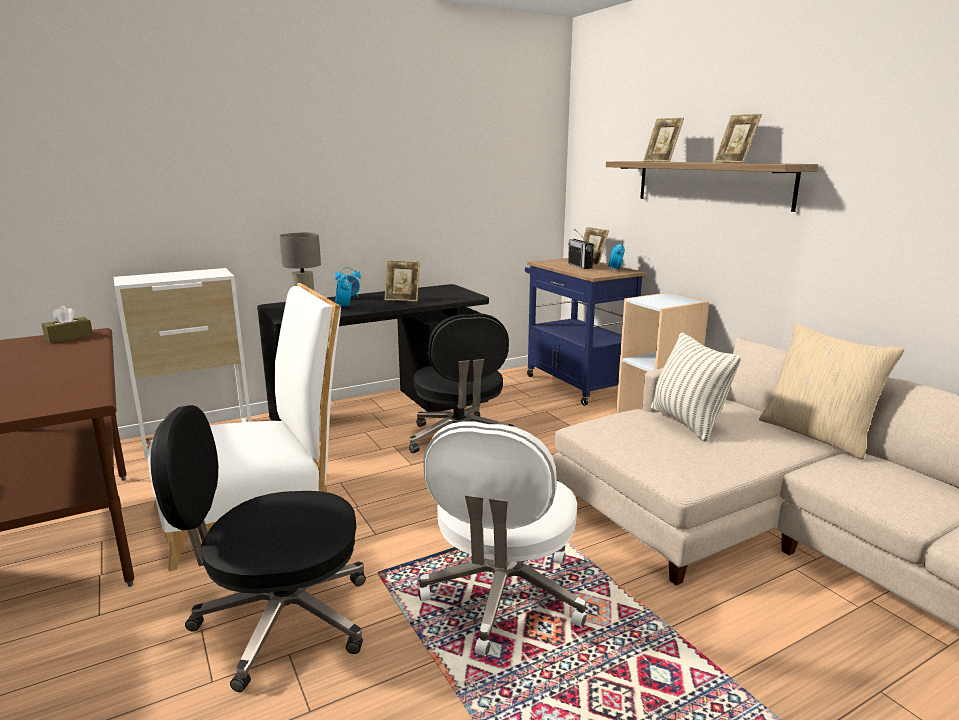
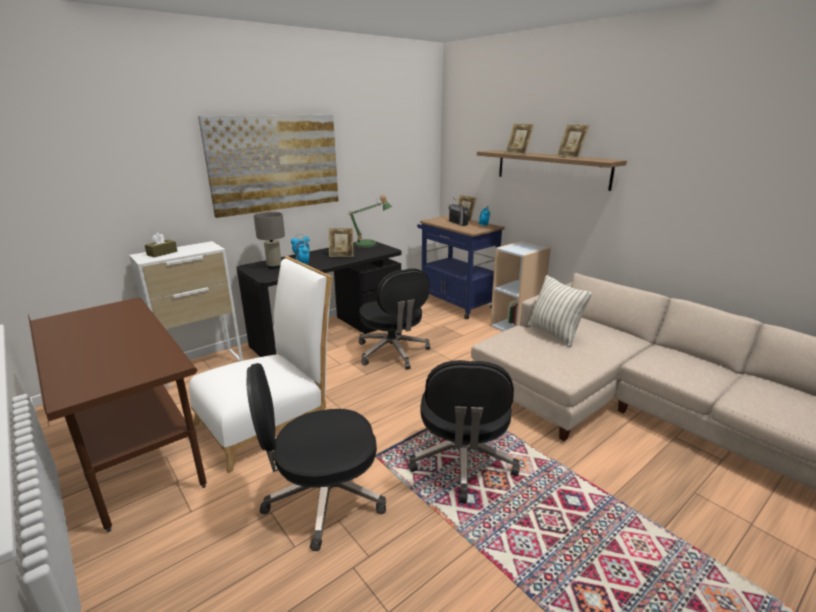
camera: 10 degrees left, 5 degrees up
brown tissue box [42,306,93,343] -> brown tissue box moved to [145,233,177,257]
white office chair [419,421,587,656] -> black office chair [408,360,520,504]
beige pillow [759,324,905,460] -> none
none -> picture [198,115,338,218]
none -> table lamp [348,195,392,248]

